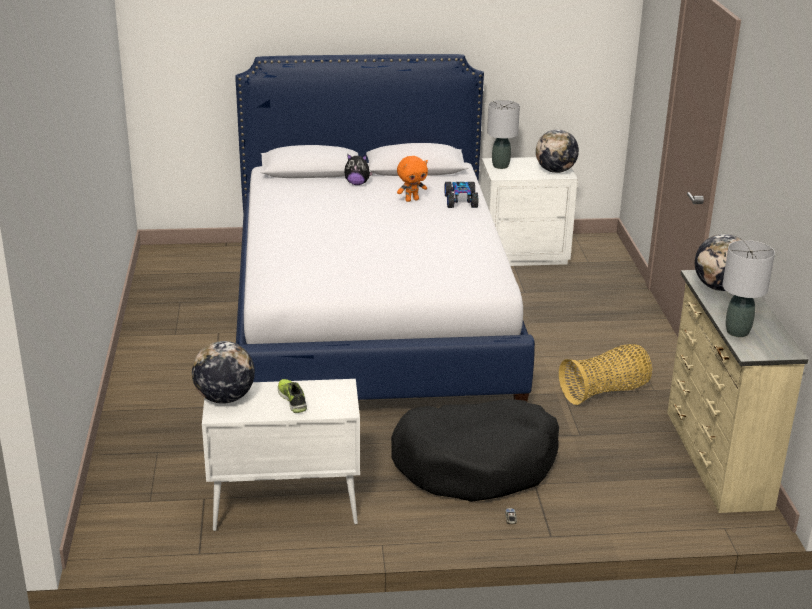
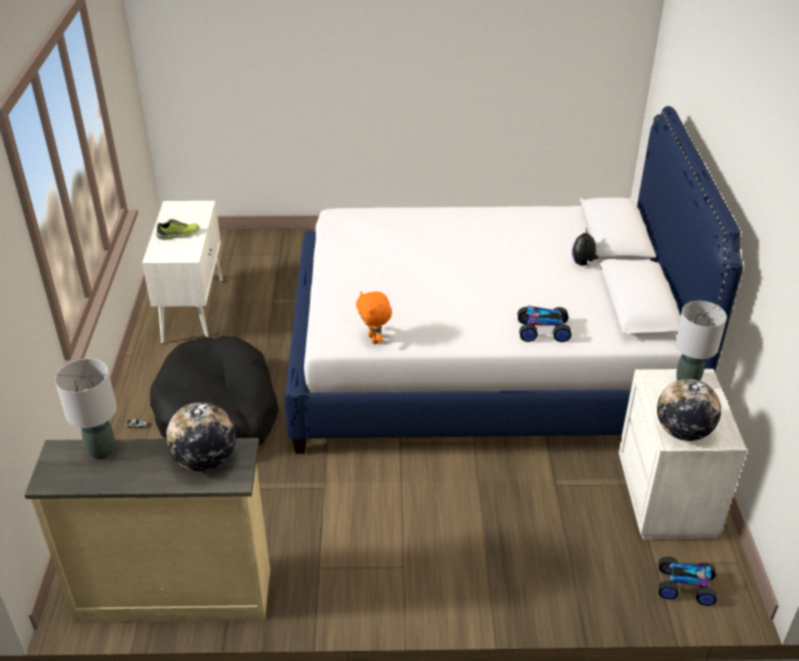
camera: 95 degrees right, 10 degrees up
globe [192,341,255,404] -> none
orange plush toy [397,156,428,202] -> orange plush toy moved to [356,291,392,344]
basket [559,344,652,405] -> none
none -> toy car [658,556,717,606]

